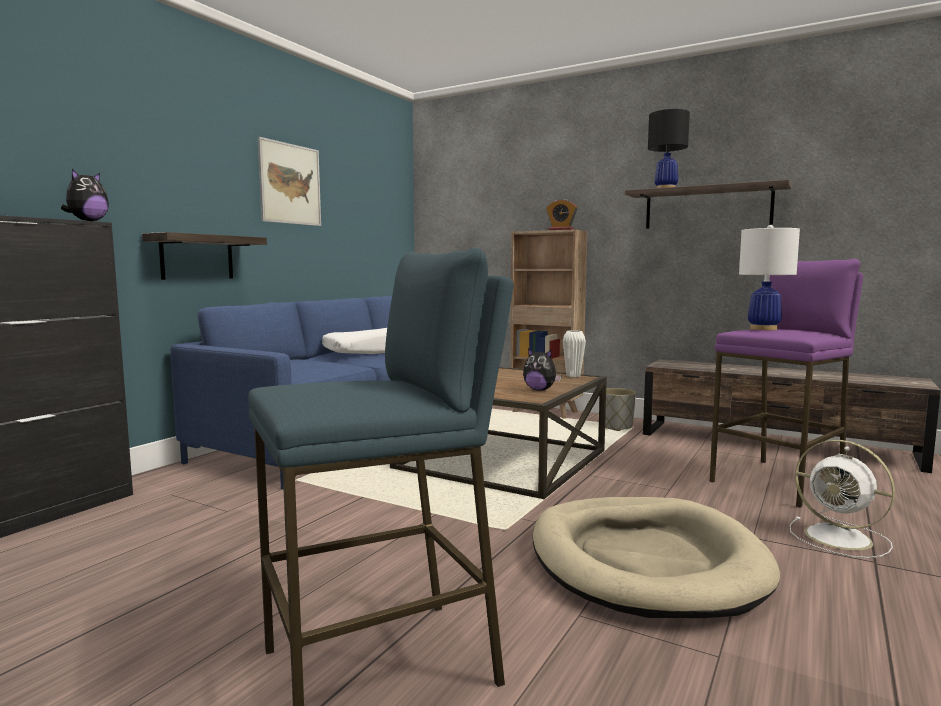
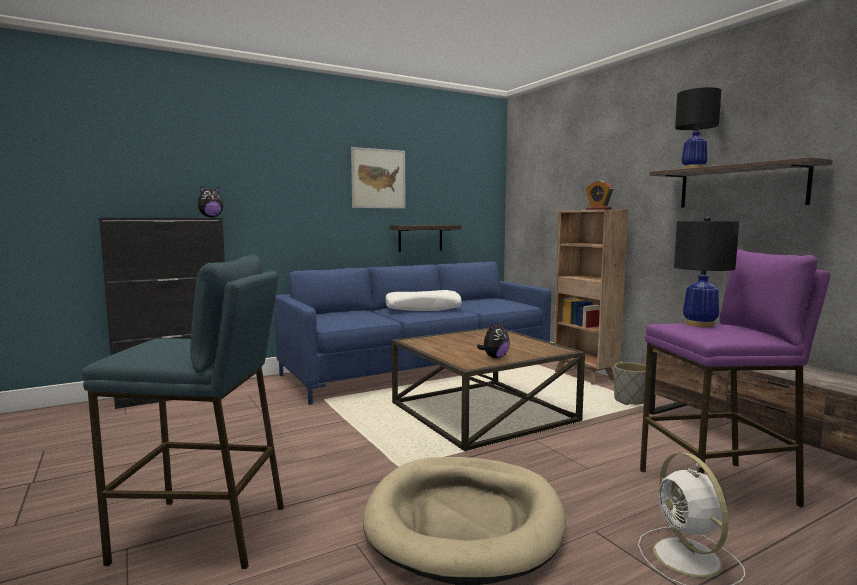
camera: 30 degrees right, 0 degrees up
shelf [142,232,267,280] -> shelf moved to [390,225,462,252]
plush toy [523,348,562,391] -> plush toy turned 105 degrees counterclockwise [477,321,510,358]
white vase [563,330,586,377] -> none
white table lamp [739,225,800,330] -> black table lamp [674,216,739,327]

